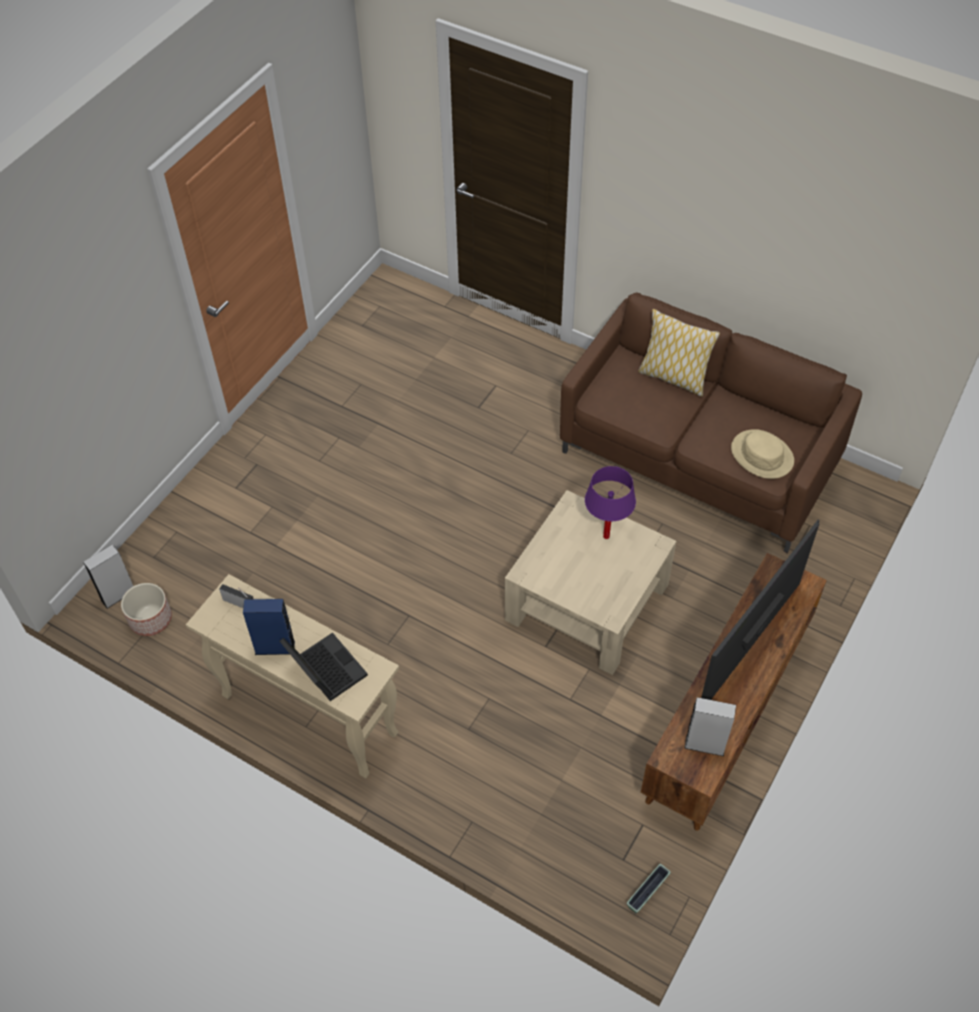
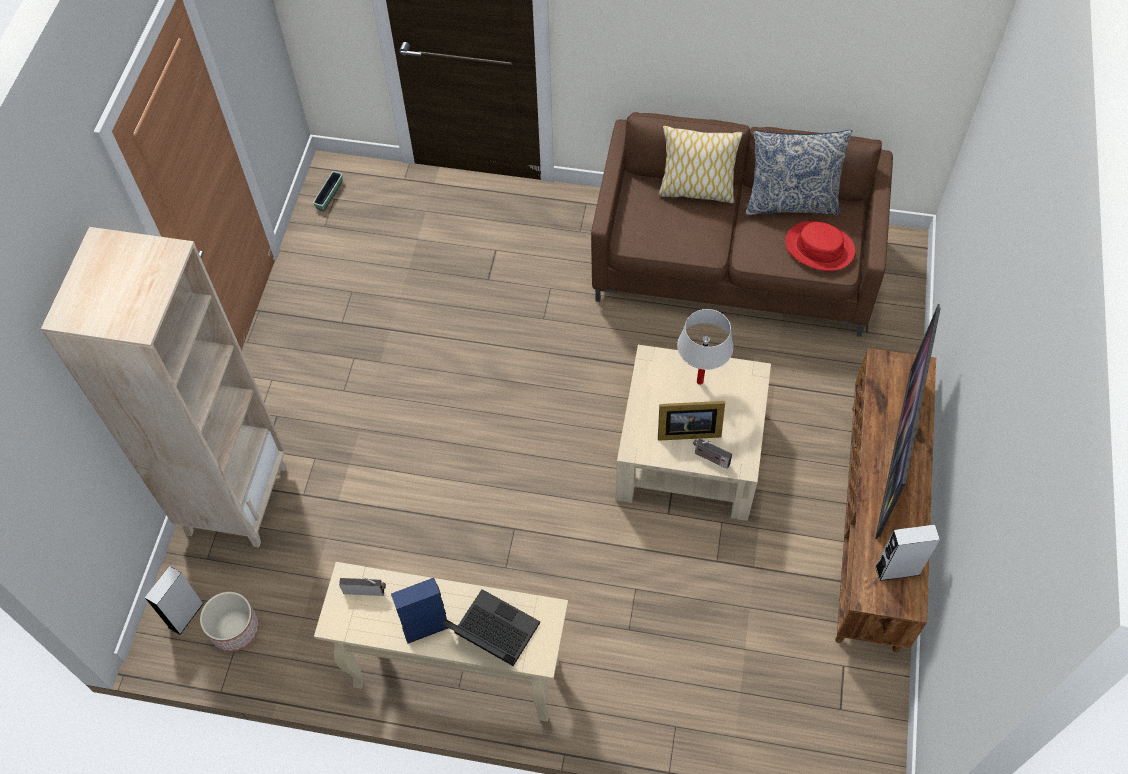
camera: 20 degrees left, 5 degrees up
purple table lamp [585,466,636,539] -> white table lamp [677,309,733,385]
planter [627,864,671,913] -> planter moved to [313,171,343,211]
beige hat [731,429,794,479] -> red hat [785,221,855,271]
none -> beige bookcase [41,227,286,547]
none -> picture frame [658,401,725,441]
none -> radio [693,438,732,469]
none -> pillow [745,130,852,215]

